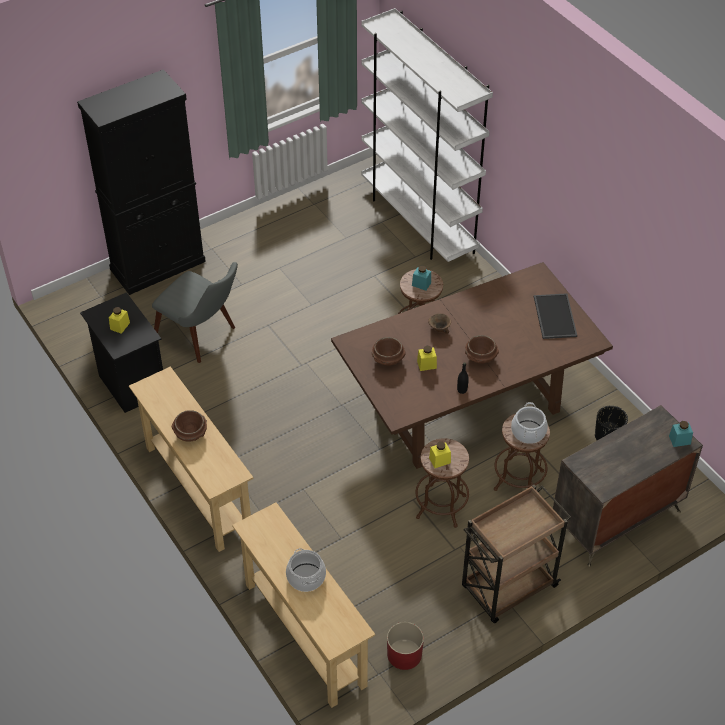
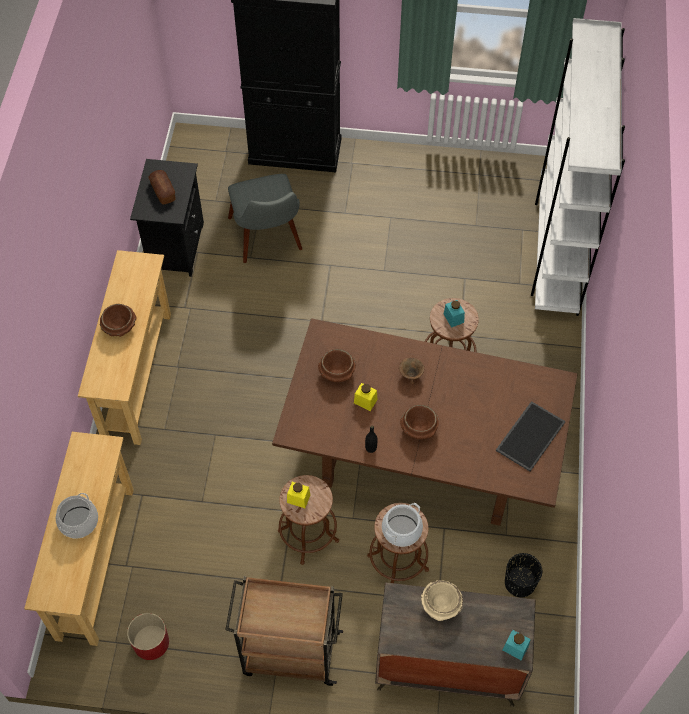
camera: 40 degrees right, 10 degrees up
yellow jar [109,307,130,334] -> bread [148,170,175,204]
none -> beige bowl [421,580,463,621]

